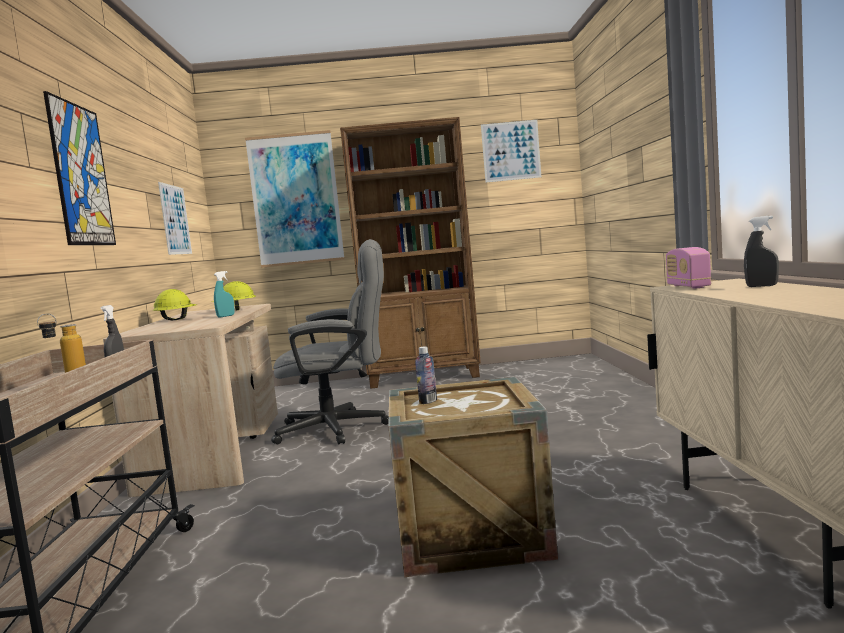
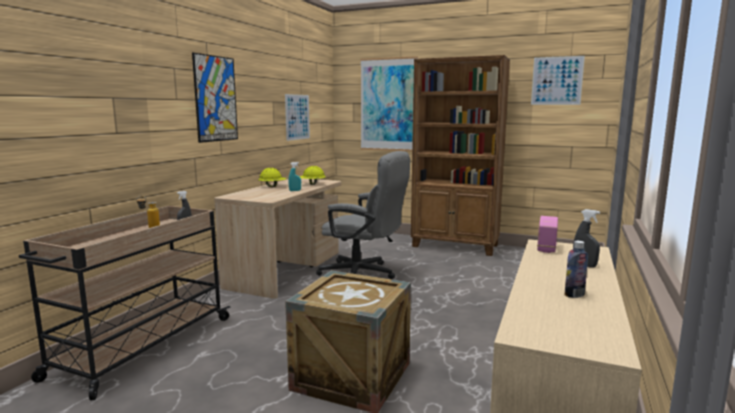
camera: 25 degrees right, 5 degrees up
bottle [415,346,437,404] -> bottle moved to [564,241,588,298]

